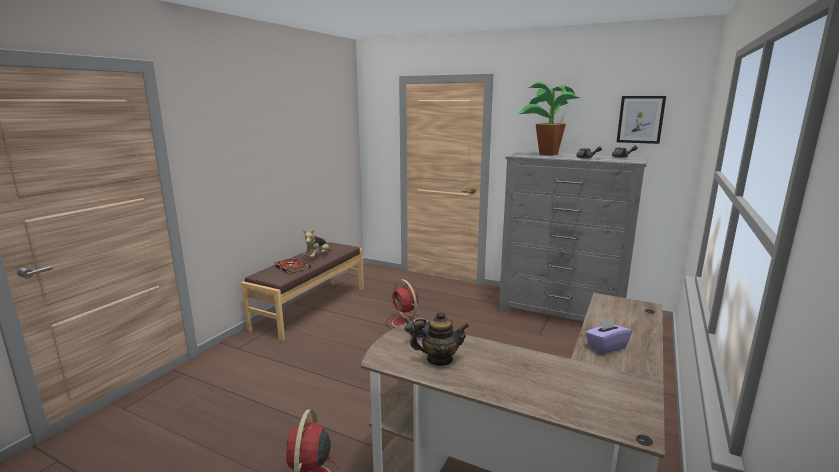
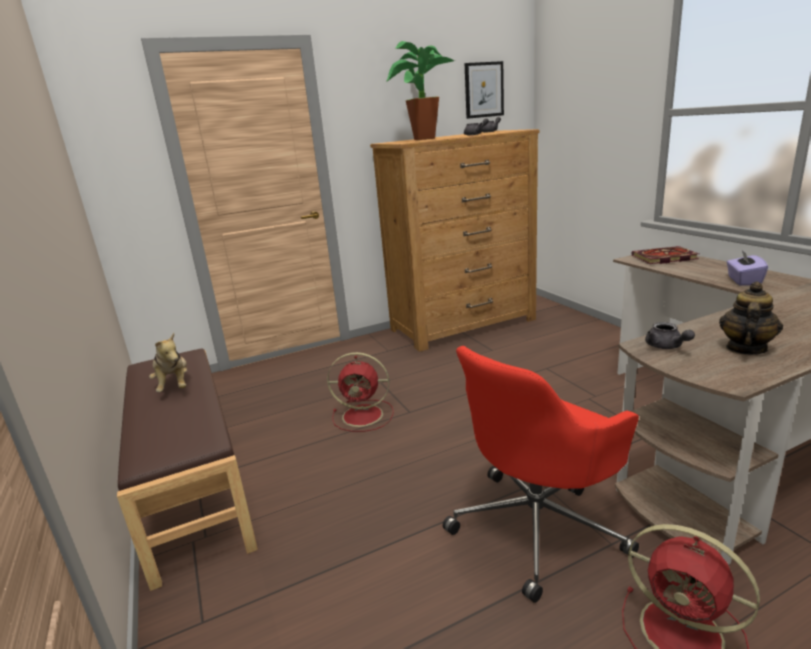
camera: 50 degrees left, 5 degrees up
book [274,258,311,274] -> book moved to [632,246,699,264]
grey dresser [499,151,648,321] -> brown dresser [370,129,540,352]
none -> red office chair [443,346,639,603]

